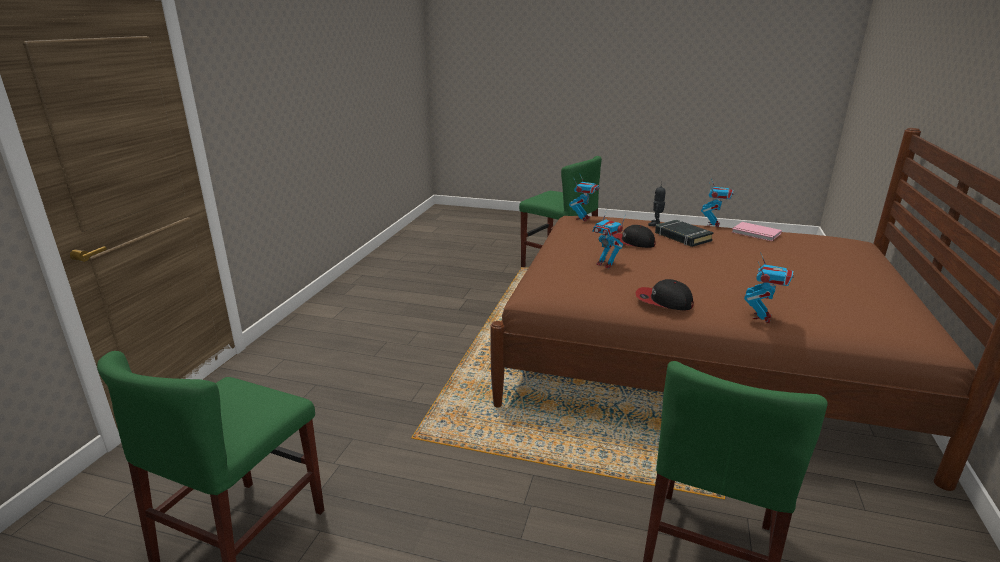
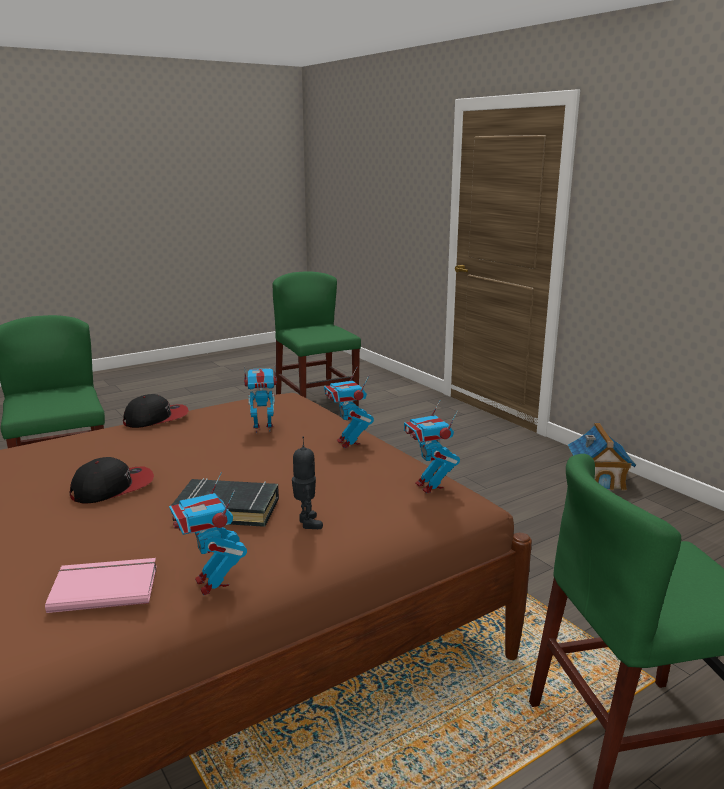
camera: 130 degrees right, 5 degrees down
cap [612,225,656,248] -> cap moved to [70,457,154,504]
toy robot [744,252,794,323] -> toy robot moved to [324,367,374,448]
none -> toy house [568,423,636,492]

